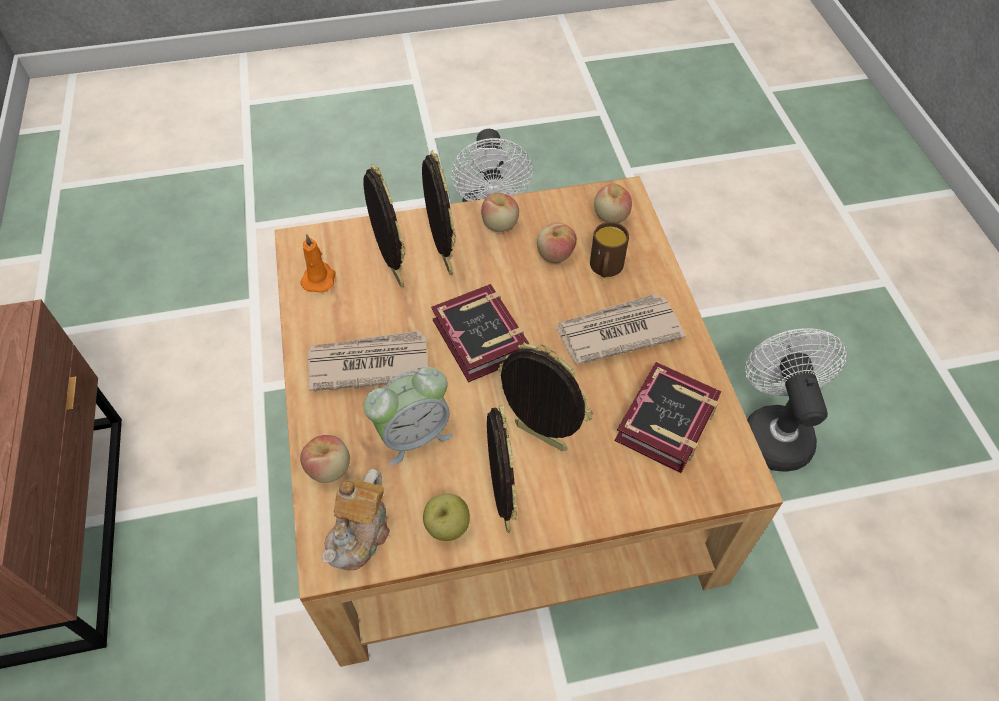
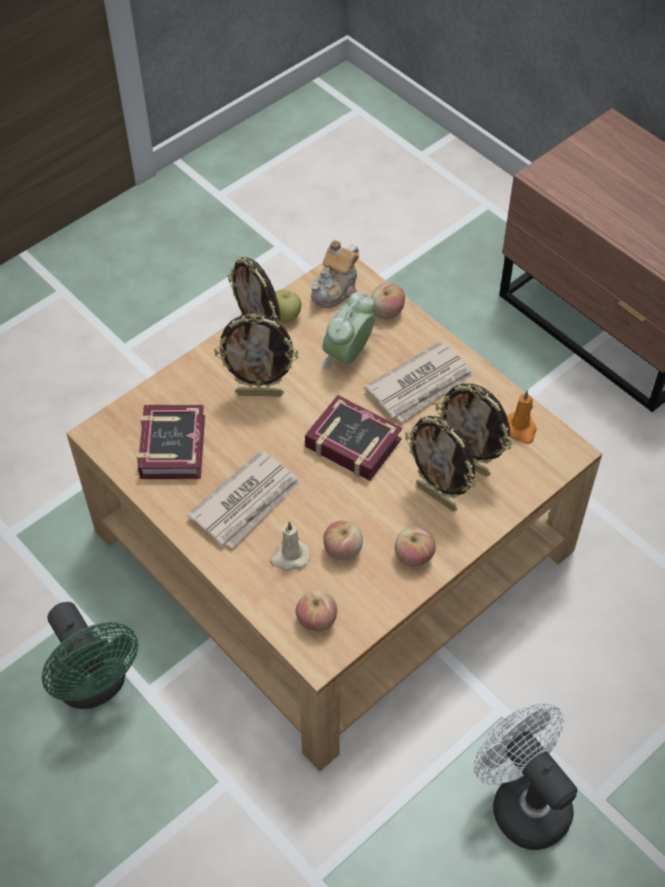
camera: 150 degrees right, 0 degrees up
teapot [322,469,390,570] -> teapot turned 135 degrees counterclockwise [310,240,359,308]
brown mug [590,222,629,277] -> beige candle [270,521,310,571]
white fan [745,328,847,472] -> green fan [42,602,138,709]

